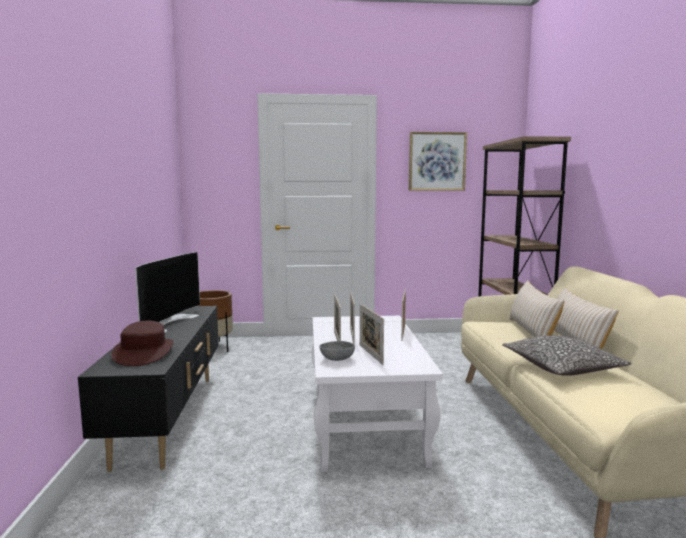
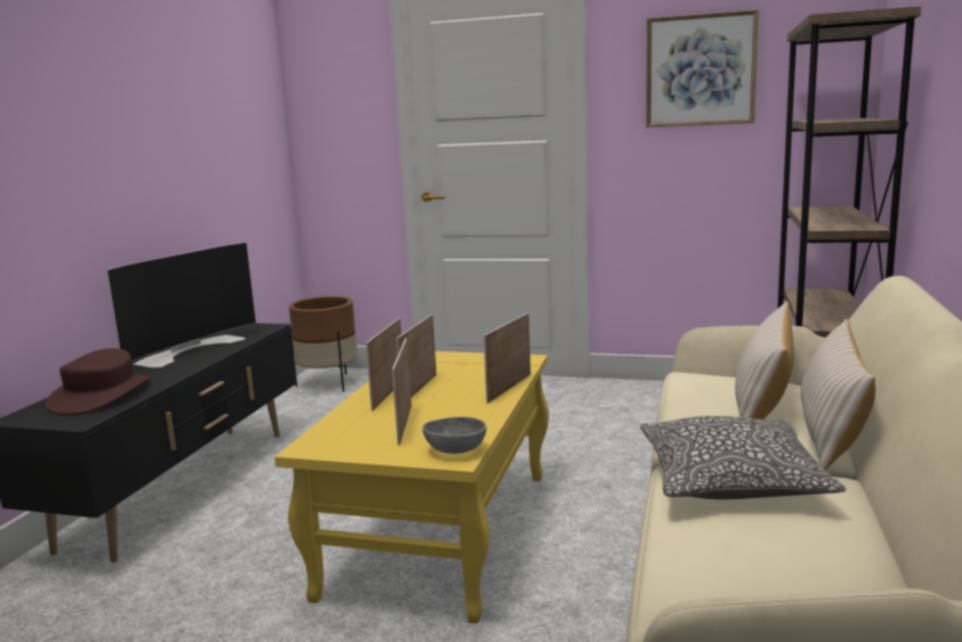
camera: 20 degrees right, 5 degrees up
white coffee table [312,316,443,472] -> yellow coffee table [275,351,549,624]
grey bowl [319,341,355,361] -> grey bowl moved to [422,417,486,454]

